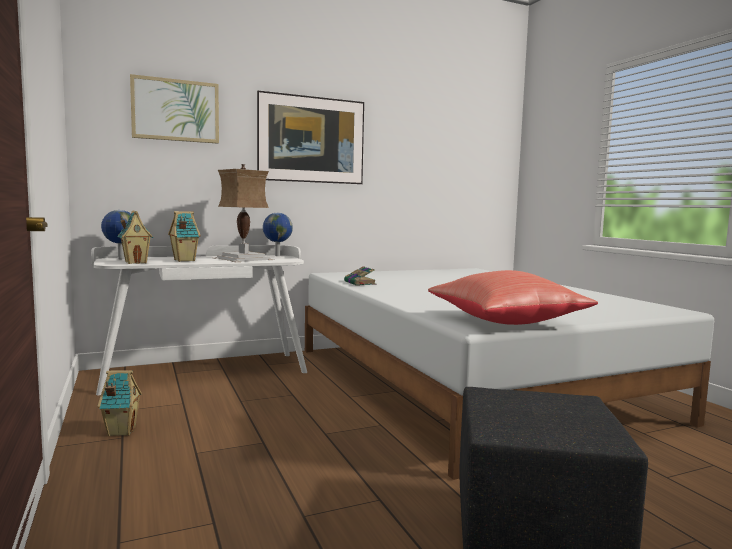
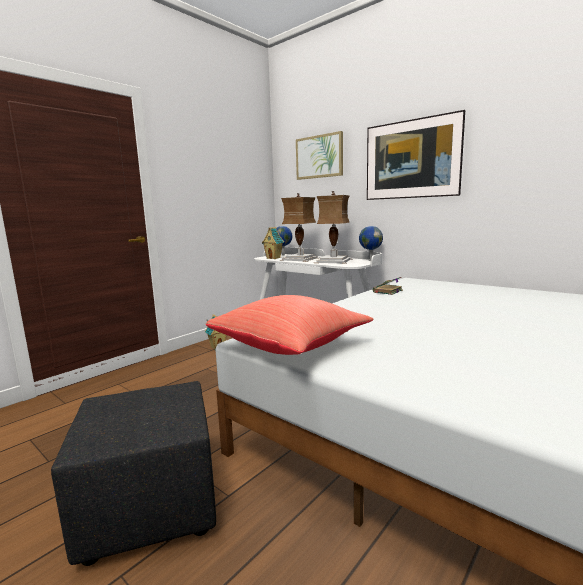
camera: 65 degrees right, 5 degrees up
toy house [168,211,201,262] -> table lamp [279,193,320,262]

